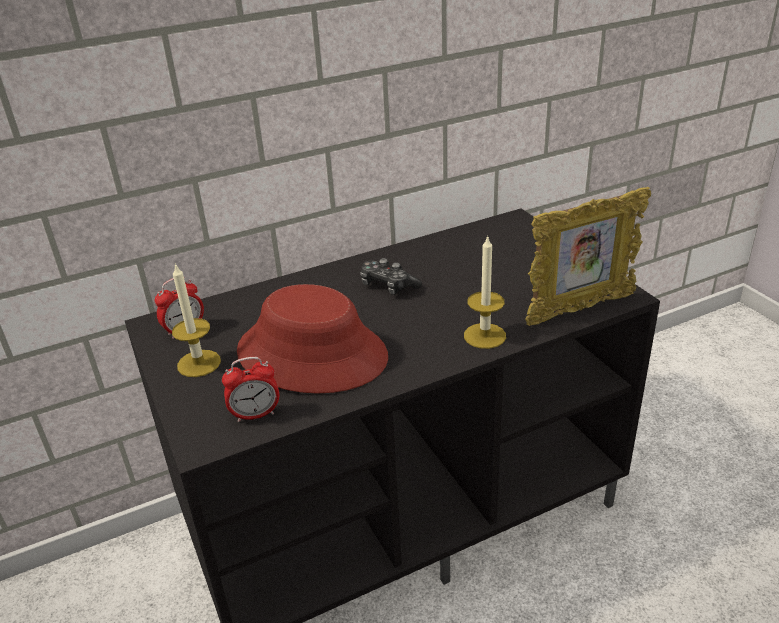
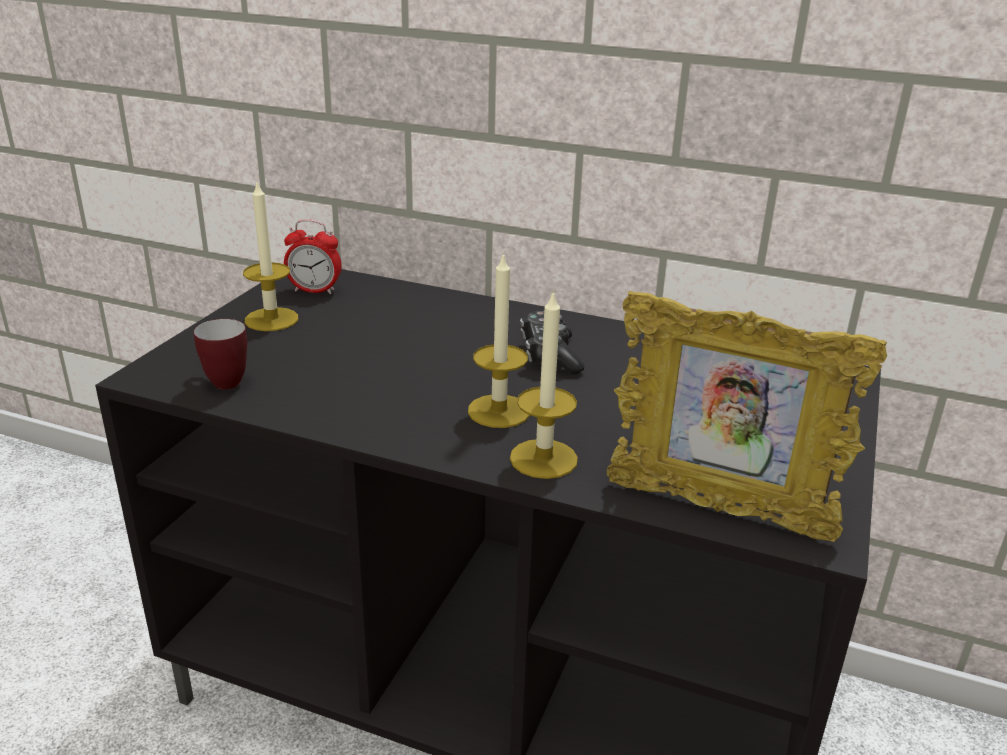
camera: 45 degrees right, 5 degrees down
alarm clock [222,357,280,422] -> mug [194,319,247,390]
red hat [237,284,388,394] -> none
none -> candle [468,252,530,428]

